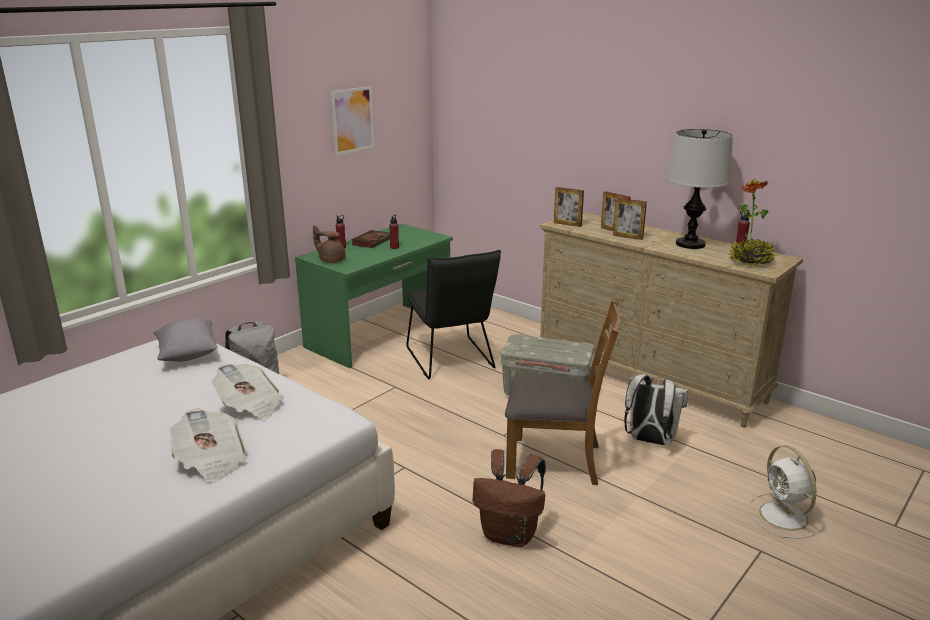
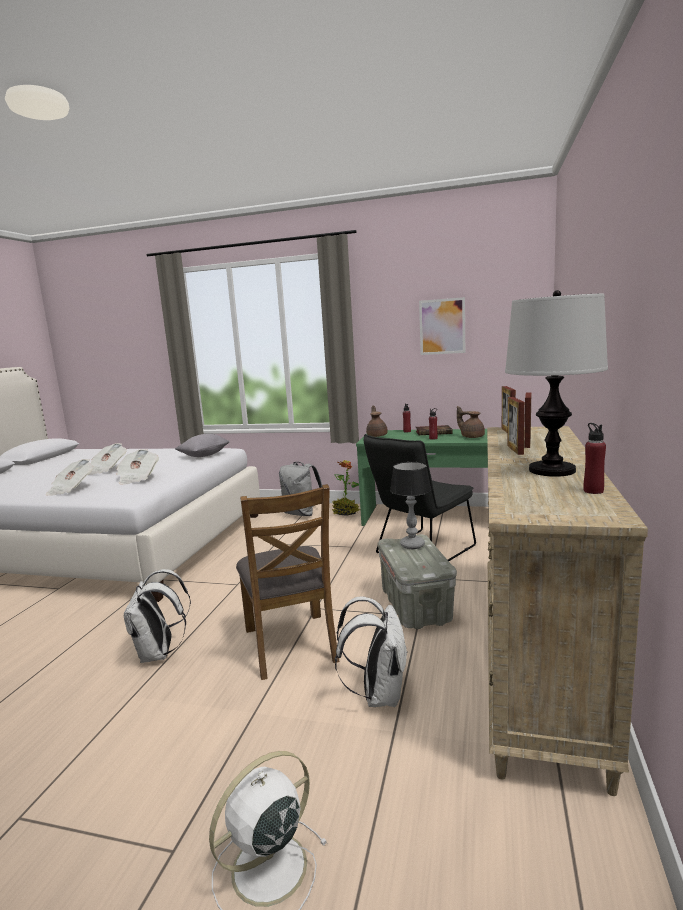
camera: 65 degrees right, 10 degrees down
brown backpack [473,449,546,547] -> white backpack [124,569,191,663]
potted plant [728,179,776,267] -> potted plant moved to [332,460,360,516]
none -> newspaper [88,443,127,475]
none -> table lamp [390,462,431,549]
none -> brown teapot [457,406,485,438]

